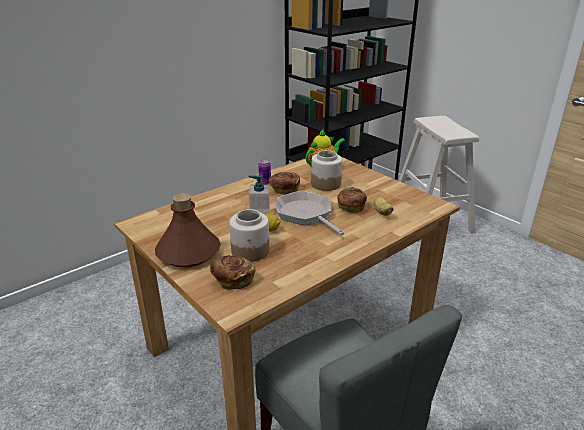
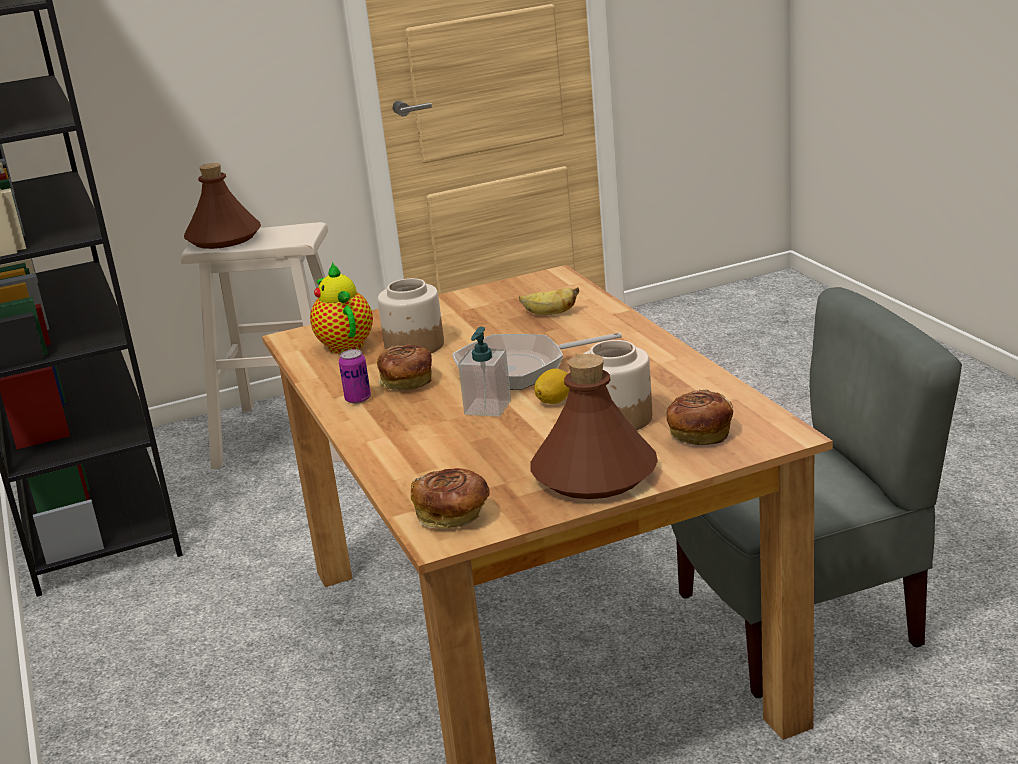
camera: 70 degrees left, 5 degrees down
bread [337,187,367,212] -> bread moved to [411,468,490,528]
none -> brown bottle [184,163,261,249]

